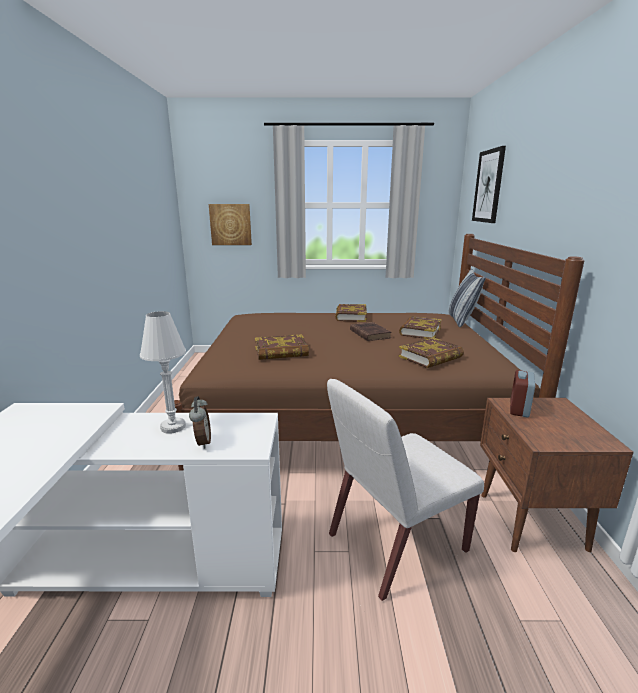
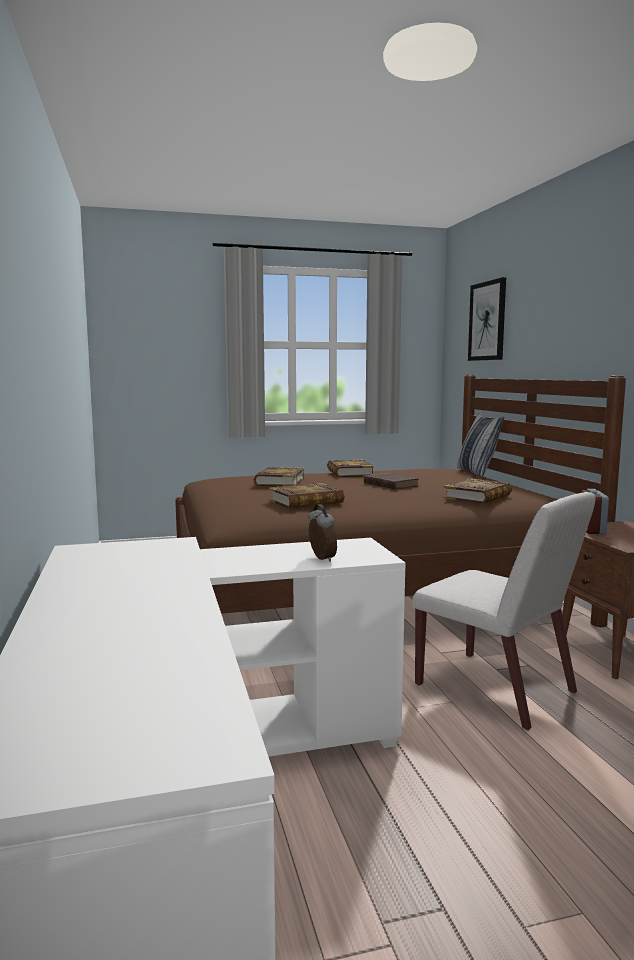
camera: 15 degrees left, 10 degrees down
white table lamp [140,311,186,433] -> none
picture [209,204,252,245] -> none
white chair [327,379,484,601] -> white chair turned 90 degrees counterclockwise [412,492,596,731]
book [399,316,442,339] -> book moved to [254,467,304,487]

